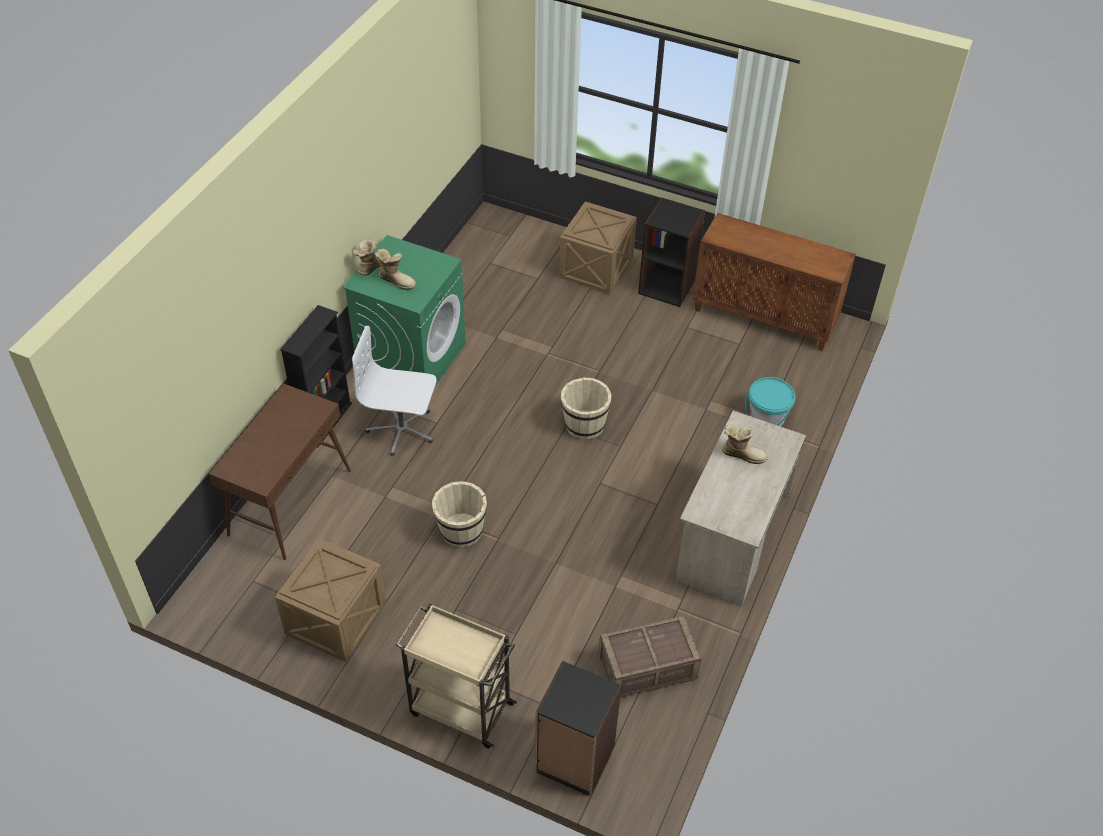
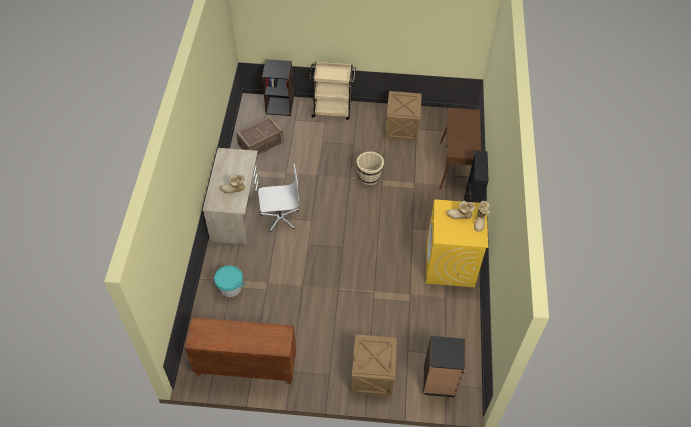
camera: 160 degrees right, 5 degrees up
green washing machine [343,235,466,386] -> yellow washing machine [426,199,488,287]
white office chair [352,326,437,456] -> white office chair moved to [258,164,300,232]
beige bucket [561,377,611,440] -> none
black bookcase [638,197,705,307] -> black bookcase moved to [423,336,465,398]

